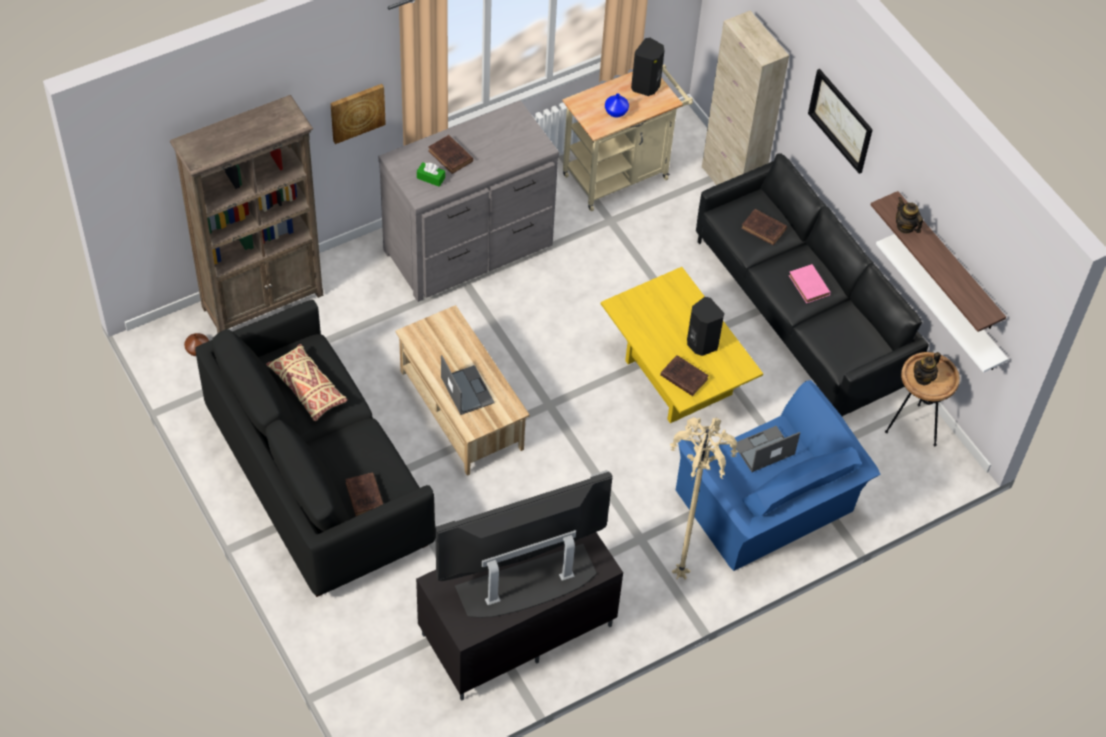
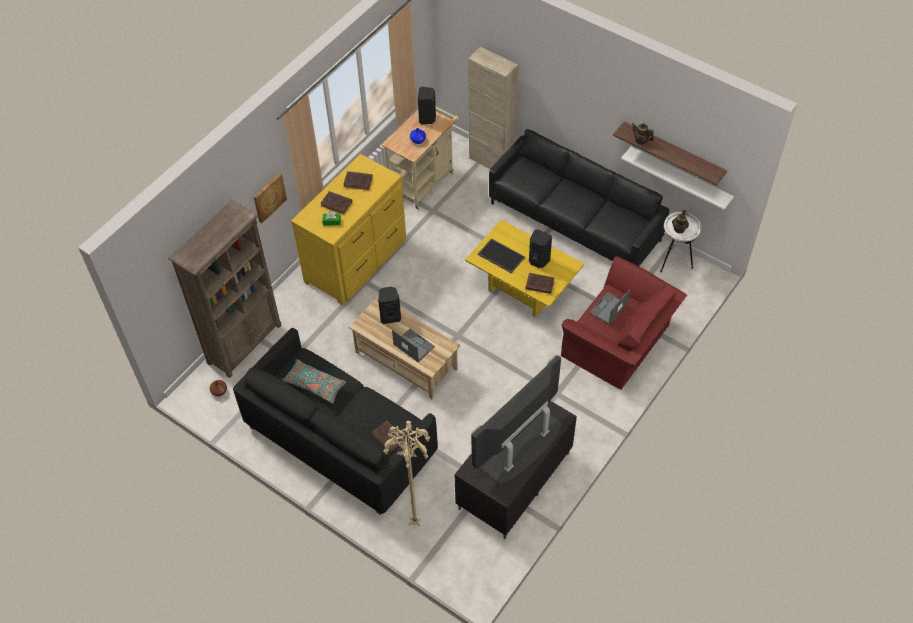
camera: 20 degrees left, 0 degrees up
beige pillow [266,344,347,421] -> turquoise pillow [282,359,346,404]
grey dresser [378,100,559,302] -> yellow dresser [291,154,406,306]
beige floor lamp [670,417,738,580] -> beige floor lamp moved to [384,421,430,528]
blue armchair [676,380,881,571] -> red armchair [561,256,687,389]
brown book [741,209,787,245] -> brown book moved to [344,171,373,190]
pink book [789,264,831,303] -> none
picture [808,69,873,174] -> none
brown side table [885,352,960,446] -> white side table [660,212,702,272]
none -> black speaker [378,287,401,324]
none -> tray [478,238,525,273]

